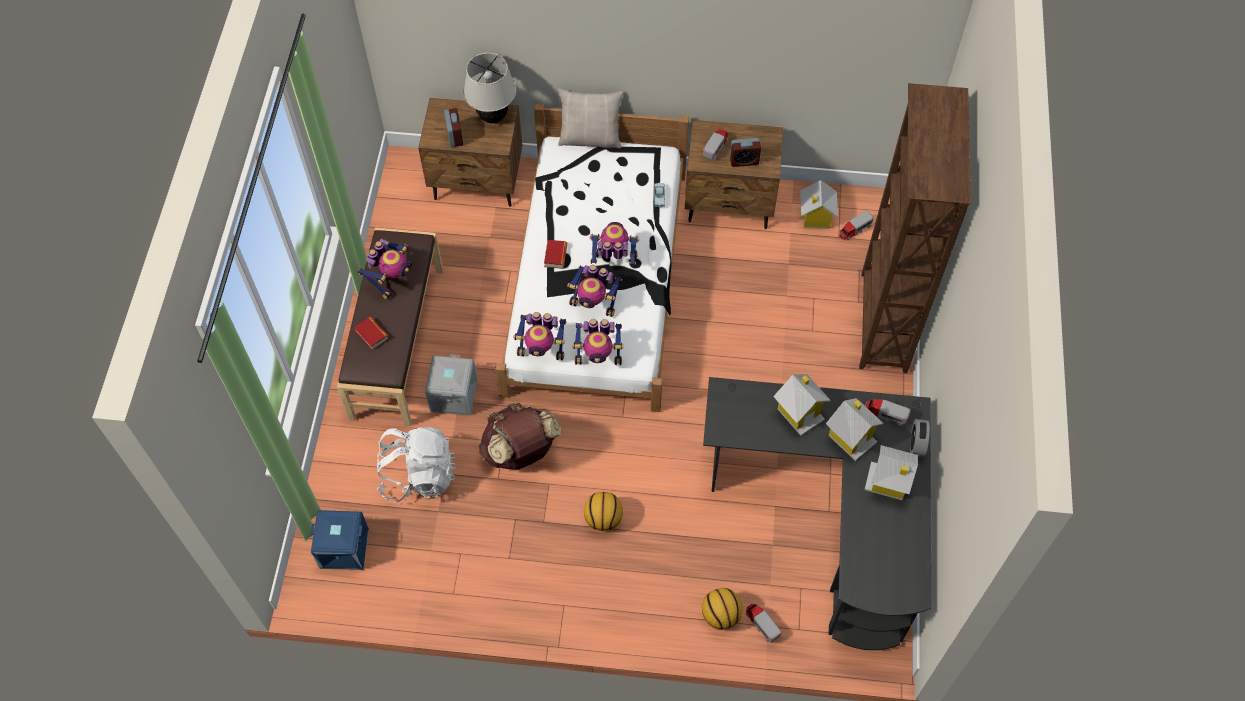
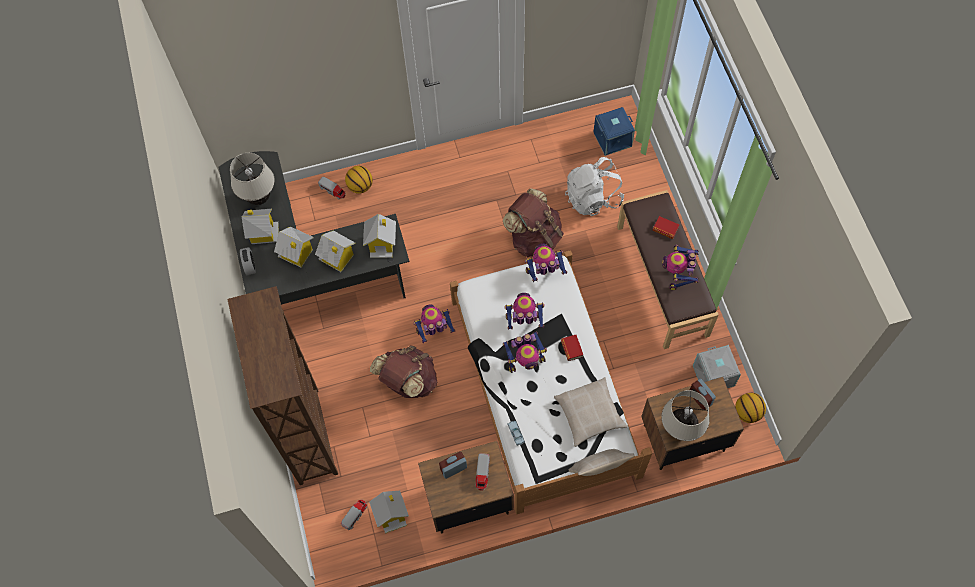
camera: 160 degrees right, 5 degrees up
grey storage box [425,354,478,416] -> grey storage box moved to [693,345,741,388]
toy robot [572,319,624,365] -> toy robot moved to [414,304,456,343]
basketball [584,492,623,531] -> basketball moved to [735,393,766,423]
toy truck [865,399,911,426] -> none
none -> beige table lamp [230,153,275,205]
none -> toy house [363,214,396,258]
none -> brown backpack [370,346,438,398]
none -> beige pillow [554,377,627,447]

